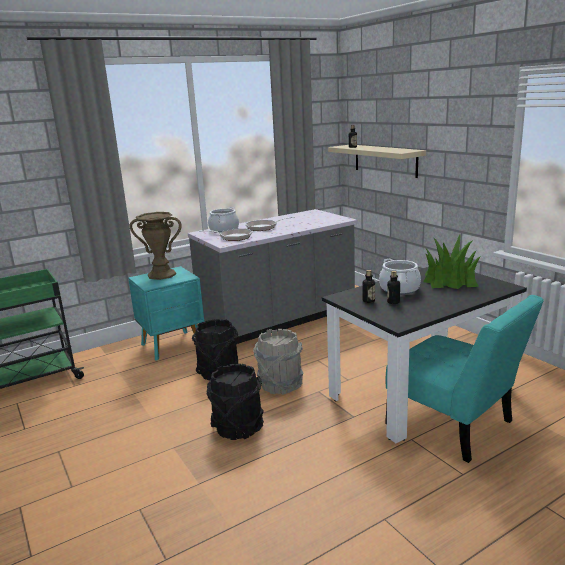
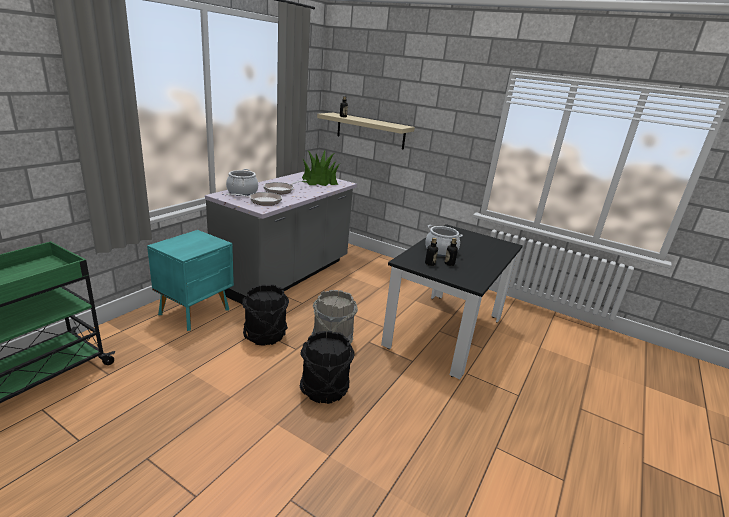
camera: 30 degrees left, 5 degrees up
brown vase [129,212,182,280] -> none
turquoise chair [385,295,544,463] -> none
potted plant [423,235,481,289] -> potted plant moved to [302,150,339,186]

